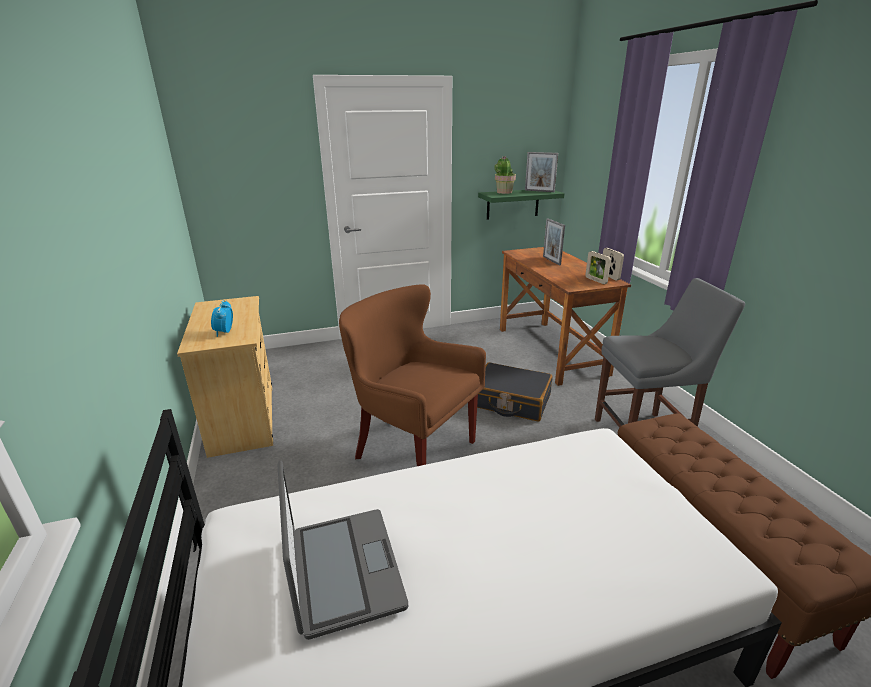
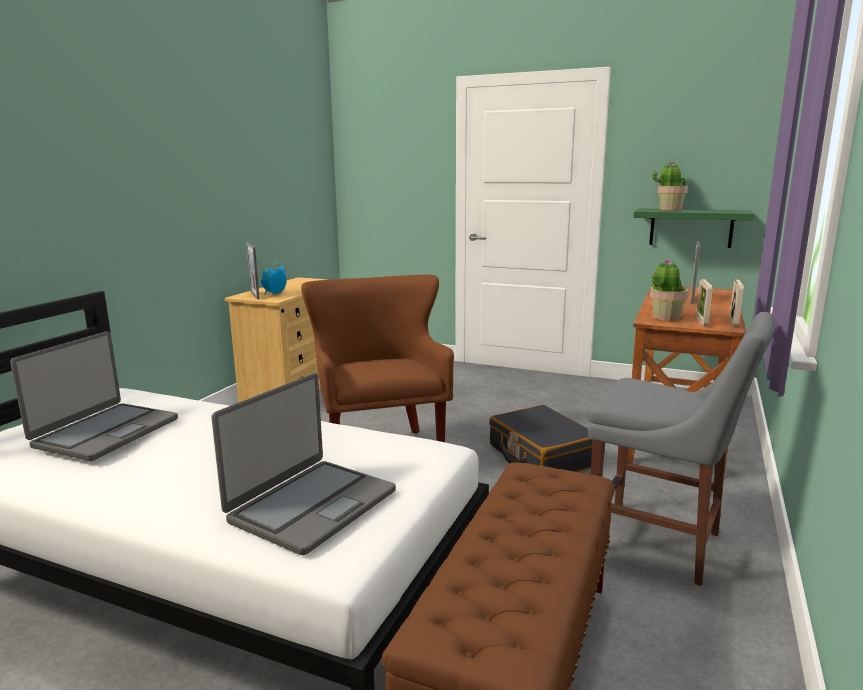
camera: 40 degrees right, 10 degrees down
picture frame [525,152,558,192] -> picture frame moved to [246,243,260,299]
none -> laptop [211,373,396,555]
none -> potted plant [650,259,689,321]

